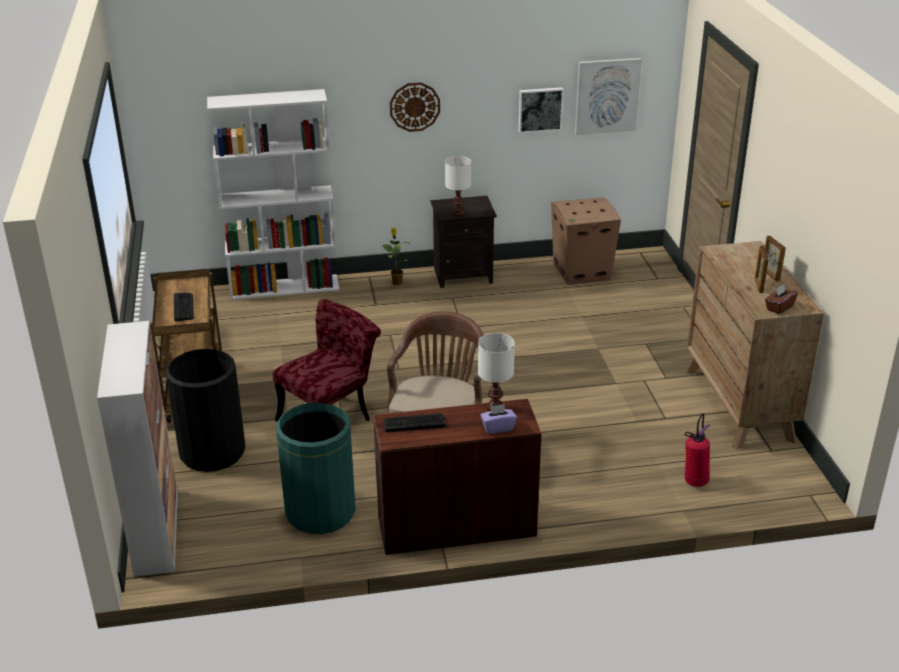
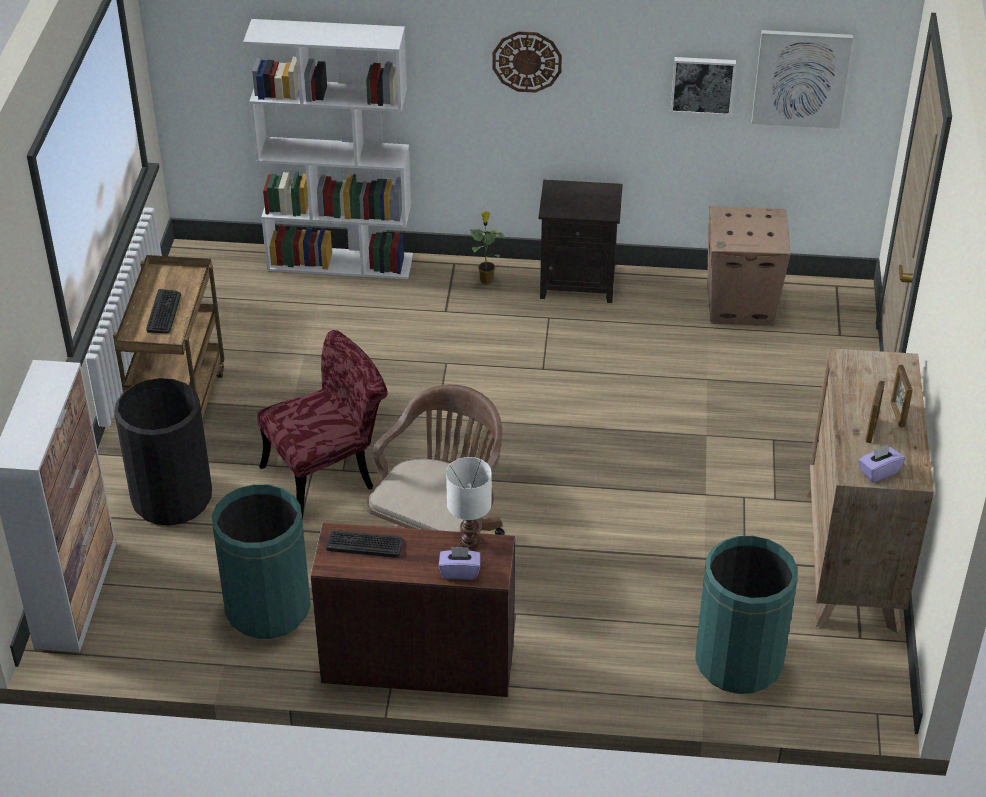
camera: 15 degrees right, 10 degrees up
white table lamp [445,156,471,216] -> none
fire extinguisher [684,413,711,487] -> green trash can [695,536,798,694]
brown tissue box [765,285,798,314] -> purple tissue box [858,444,905,483]

